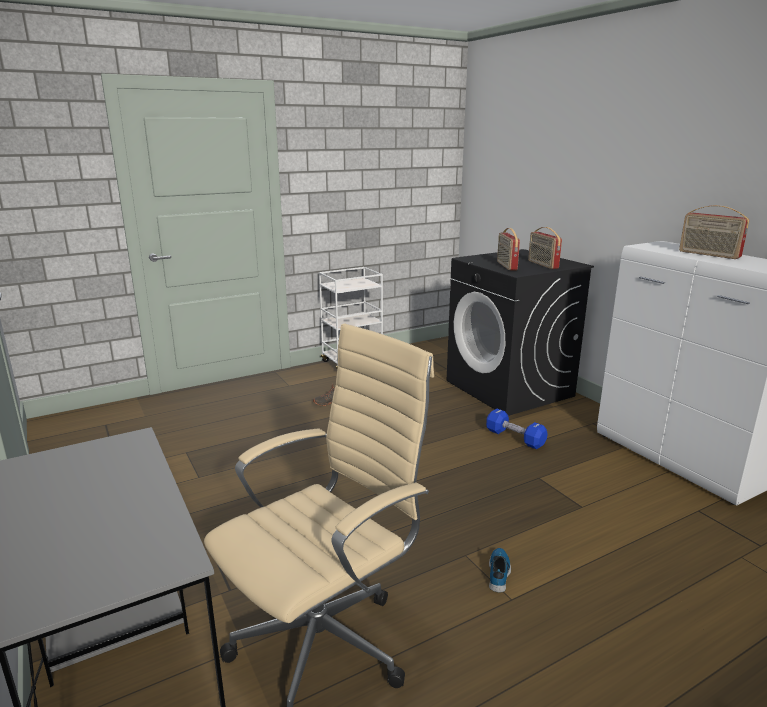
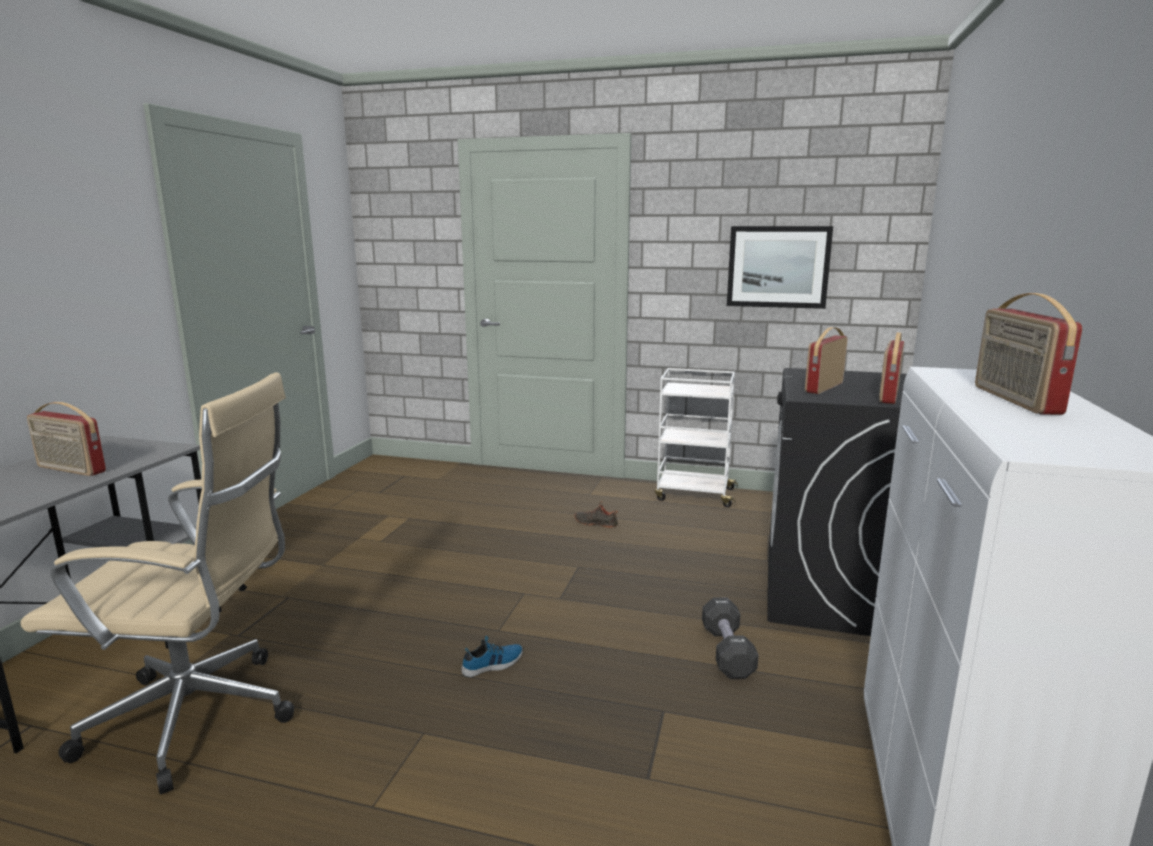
camera: 45 degrees right, 5 degrees down
blue dumbbell [486,409,548,449] -> black dumbbell [702,597,759,679]
shoe [489,548,511,592] -> shoe moved to [461,636,523,677]
none -> radio [27,402,106,476]
none -> picture [727,226,833,309]

